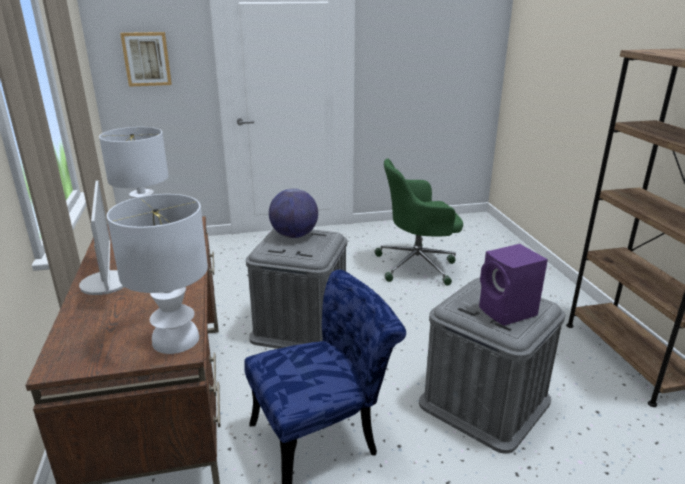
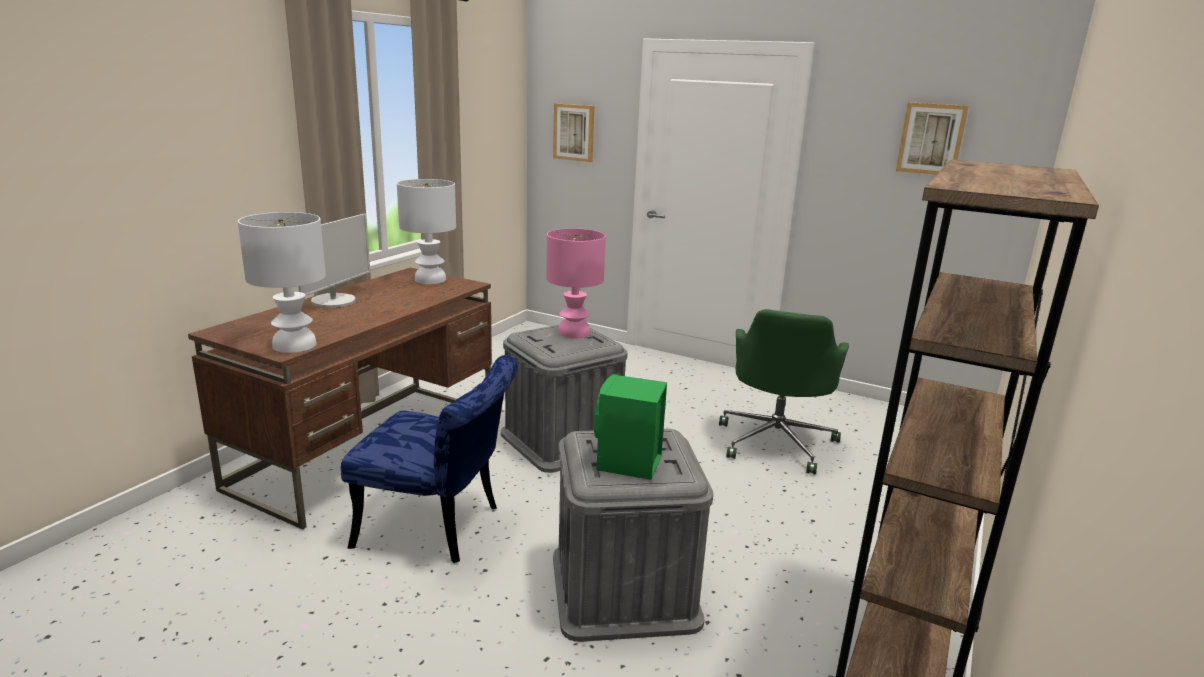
camera: 40 degrees right, 5 degrees down
globe [269,188,318,238] -> pink table lamp [546,228,606,338]
green office chair [375,159,463,285] -> green office chair turned 105 degrees counterclockwise [719,309,849,474]
purple speaker [479,244,548,326] -> green speaker [594,374,667,480]
none -> picture [896,102,969,175]

